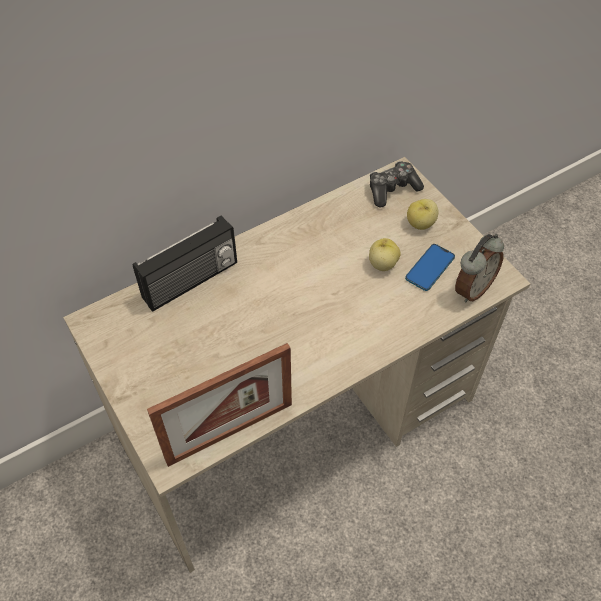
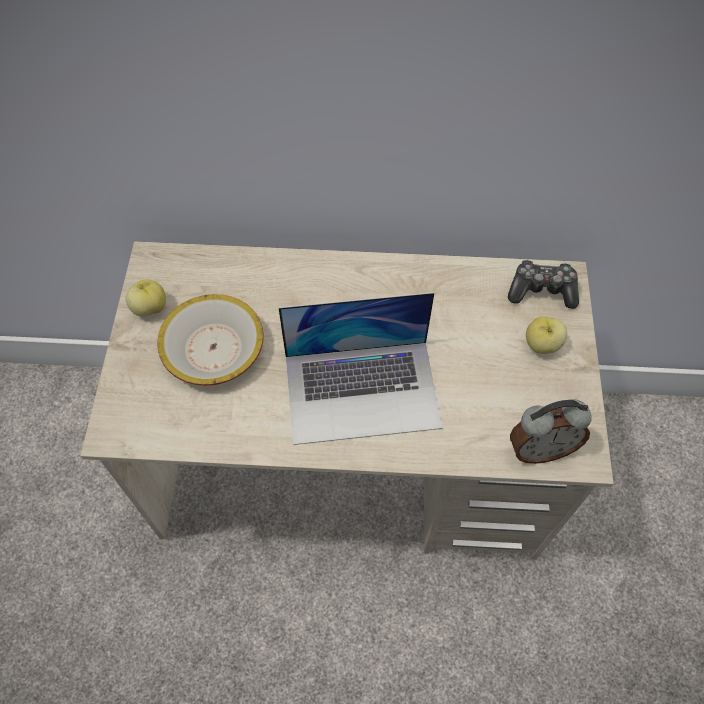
camera: 35 degrees right, 5 degrees up
radio [133,216,237,312] -> none
picture frame [147,343,292,467] -> none
apple [369,238,401,271] -> apple moved to [126,279,166,317]
phone [405,244,455,291] -> none
none -> bowl [157,294,263,386]
none -> laptop [278,292,442,445]

